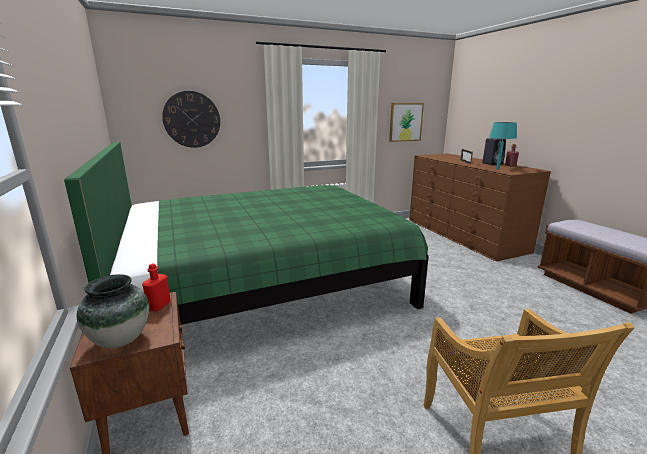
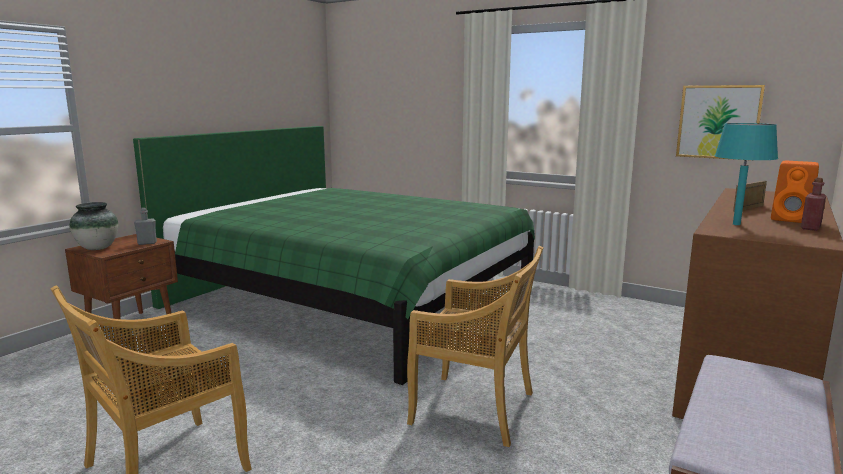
camera: 55 degrees right, 5 degrees down
red bottle [142,264,171,312] -> grey bottle [134,208,157,245]
wall clock [162,91,220,148] -> none
black speaker [482,138,506,165] -> orange speaker [771,161,819,223]
none -> beige chair [407,246,543,447]

